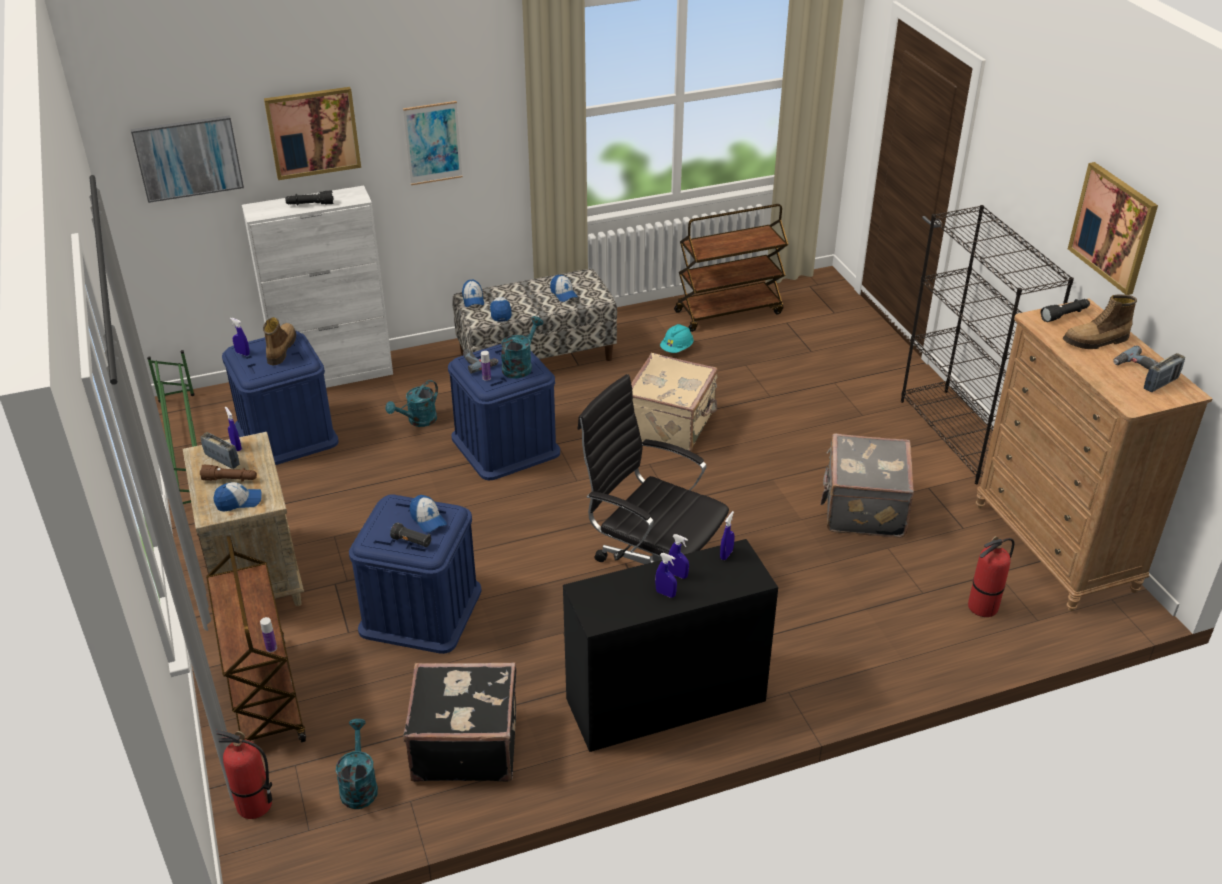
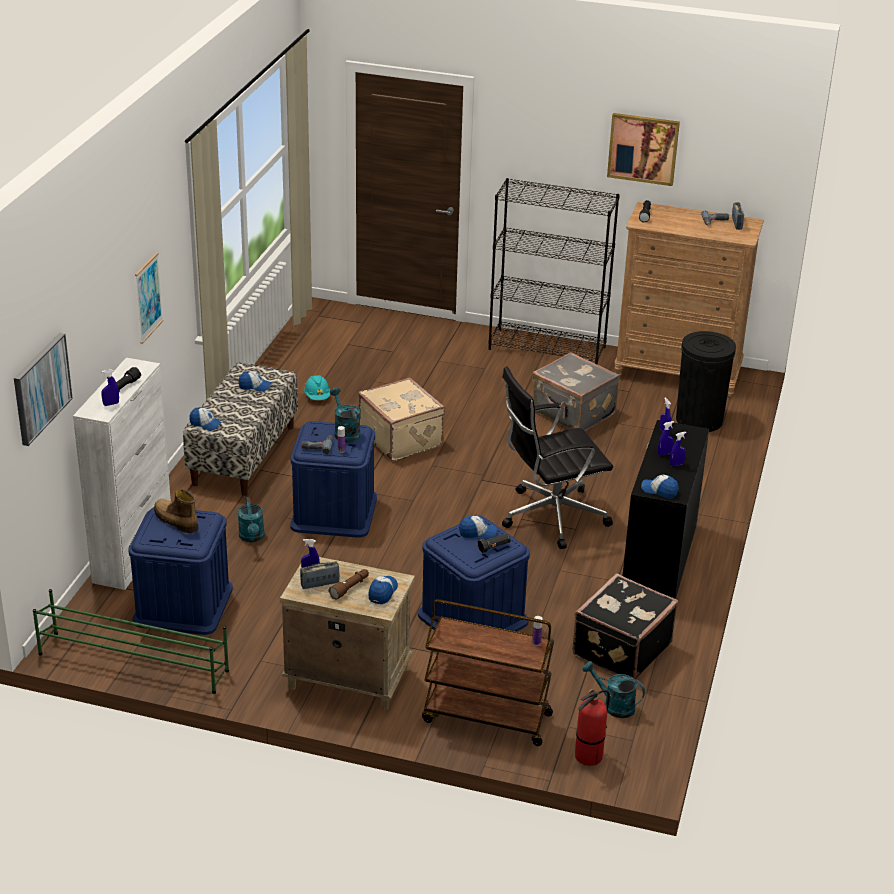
camera: 55 degrees left, 5 degrees down
blue spray bottle [230,318,250,356] -> blue spray bottle moved to [101,369,119,406]
picture [264,87,361,180] -> none
cap [490,297,512,322] -> cap moved to [641,475,679,498]
brown cart [674,204,788,332] -> none
fire extinguisher [968,536,1014,617] -> black trash can [676,331,736,432]
boot [1063,294,1137,349] -> none

